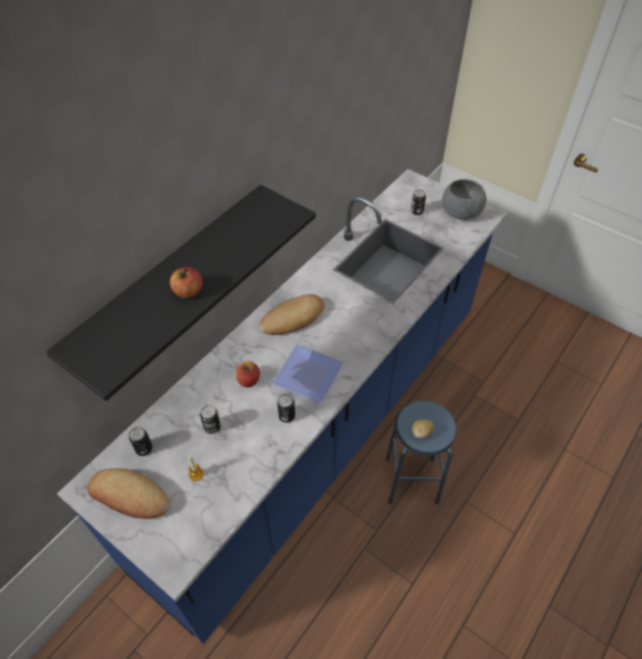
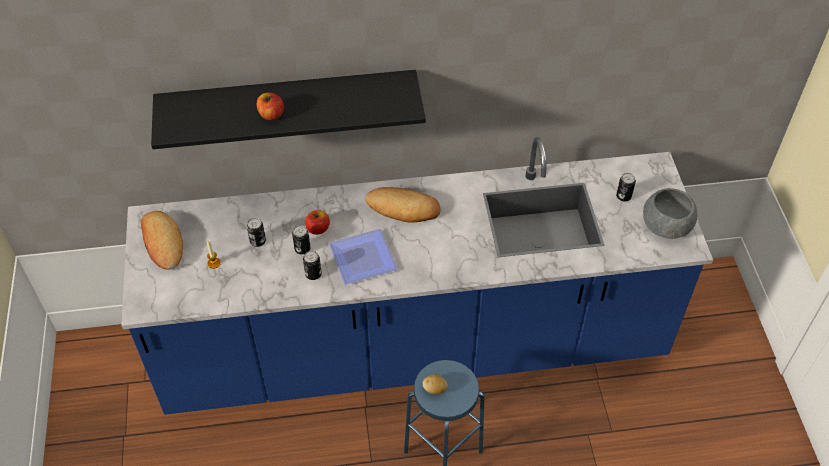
camera: 45 degrees right, 0 degrees up
can [129,427,153,456] -> can moved to [292,225,311,254]

